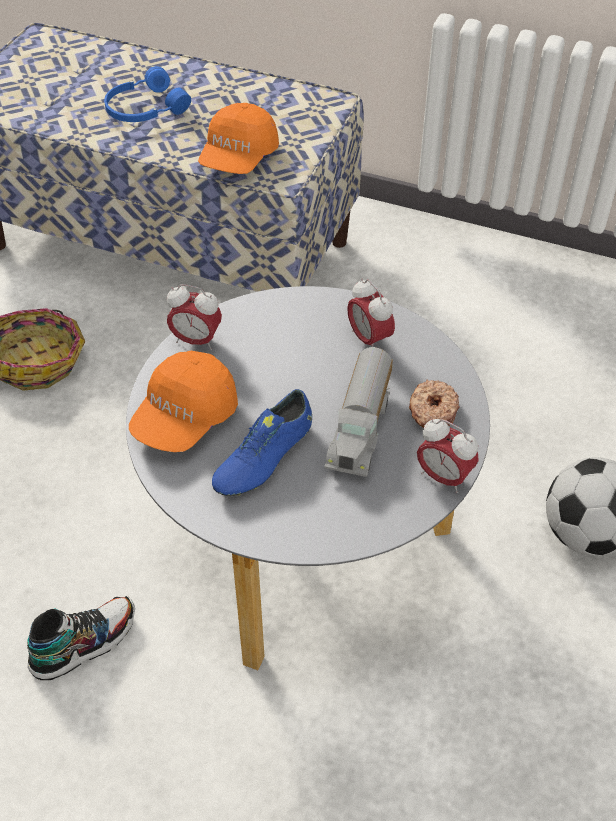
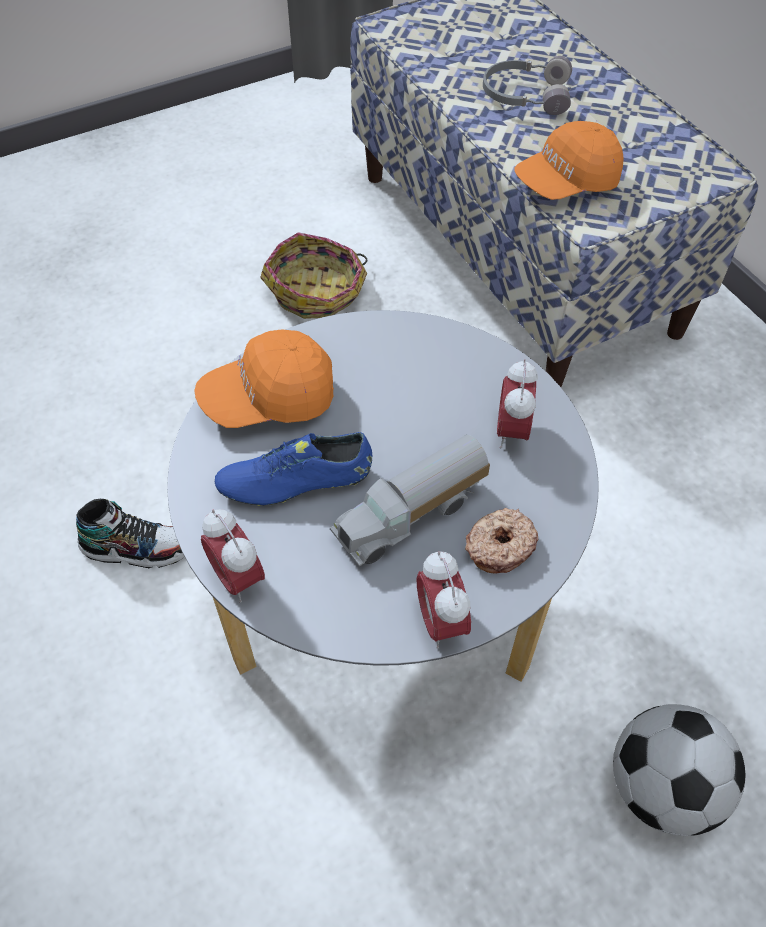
camera: 40 degrees right, 5 degrees up
blue headphones [104,66,191,122] -> grey headphones [483,56,572,115]
alarm clock [167,284,222,350] -> alarm clock moved to [201,509,265,603]

